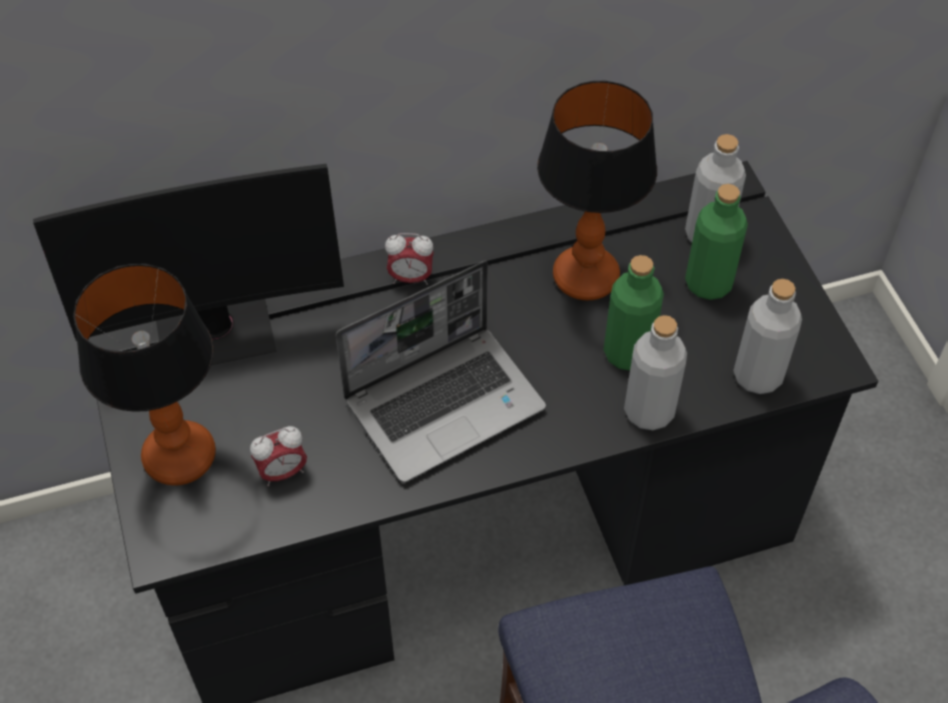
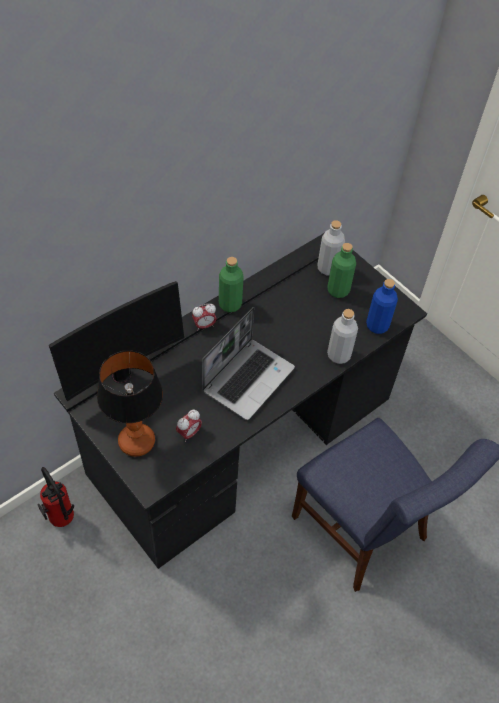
camera: 25 degrees left, 0 degrees up
table lamp [537,81,657,300] -> none
green bottle [604,255,664,371] -> green bottle moved to [219,257,244,312]
grey bottle [733,279,802,394] -> blue bottle [366,279,398,334]
none -> fire extinguisher [37,467,74,527]

